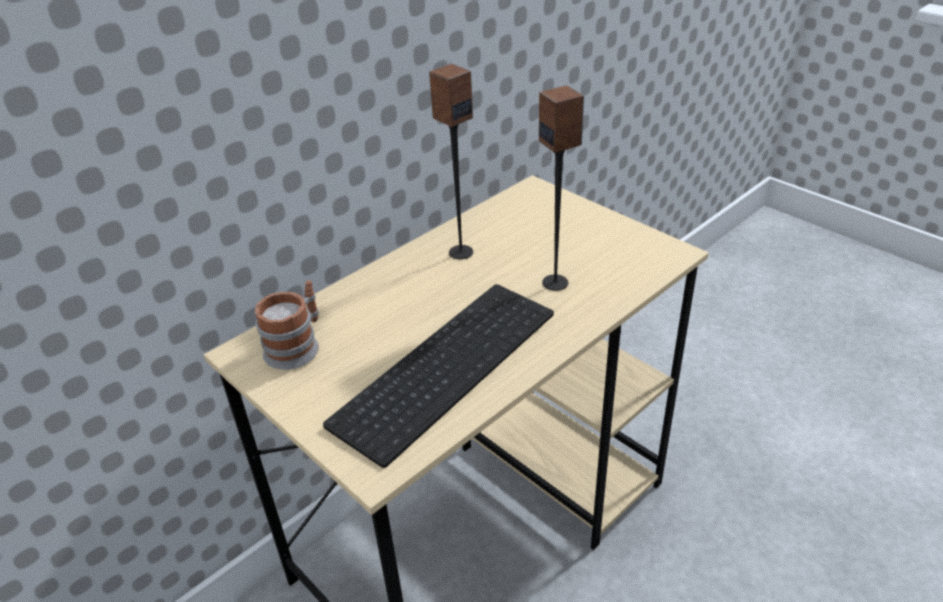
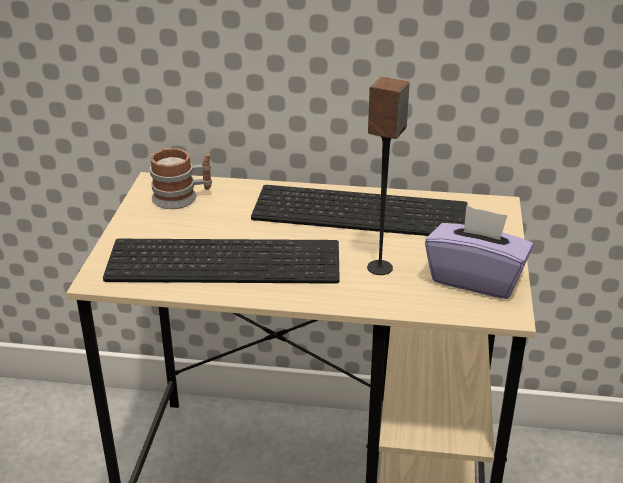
camera: 50 degrees right, 5 degrees down
speaker [429,64,473,259] -> keyboard [251,185,468,236]
none -> purple tissue box [425,205,534,299]

